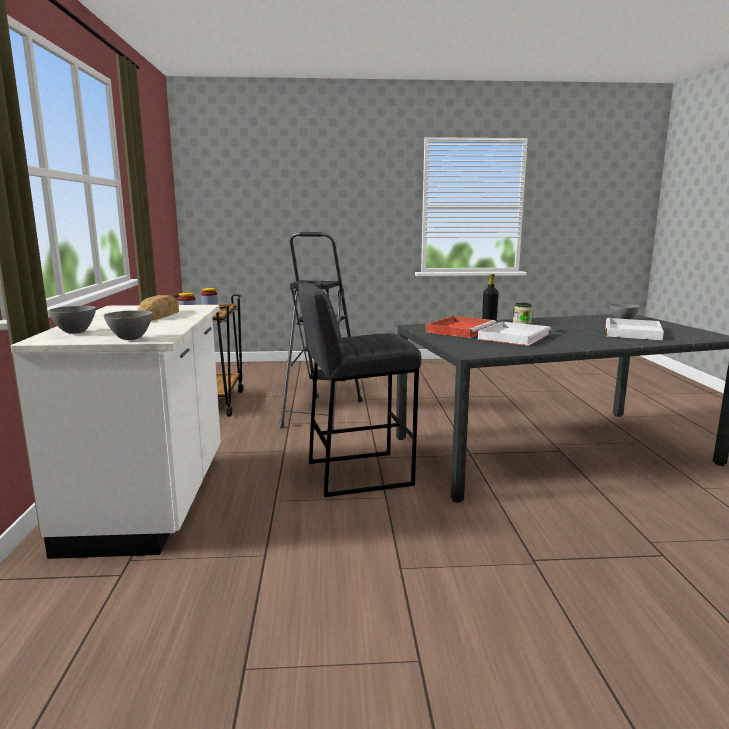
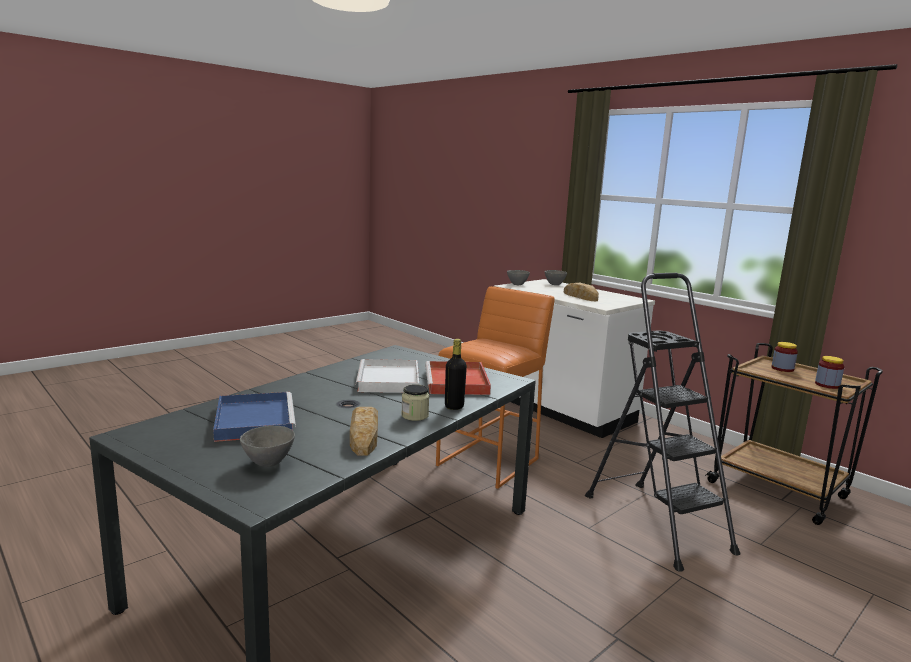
camera: 140 degrees right, 0 degrees up
grey stool [298,282,421,497] -> orange stool [436,286,555,489]
white tray [606,318,664,340] -> blue tray [213,392,296,442]
none -> bread [350,407,378,456]

